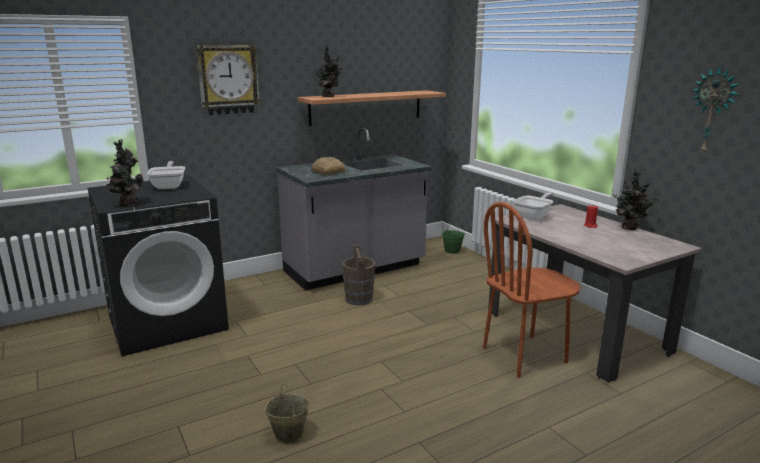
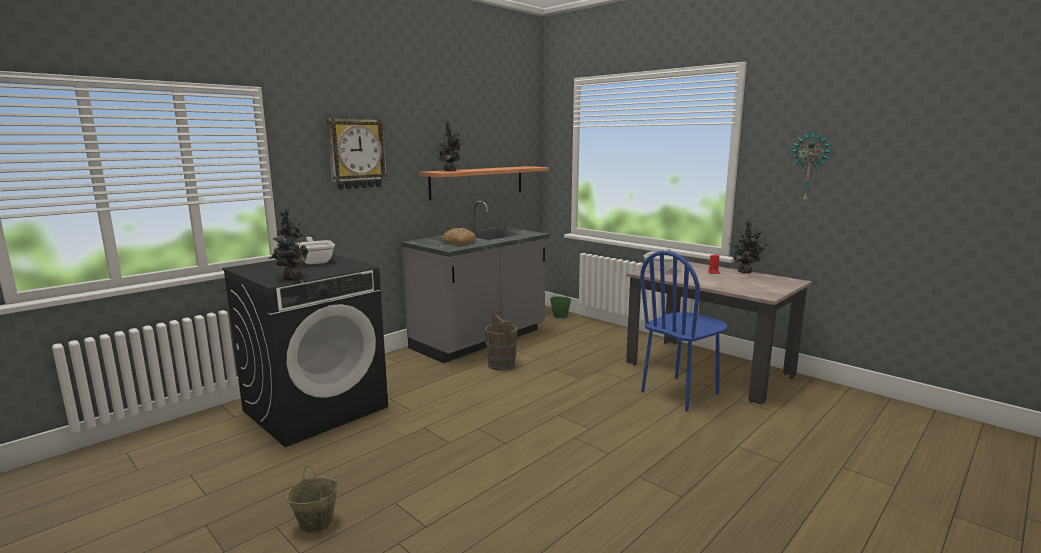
camera: 15 degrees left, 5 degrees down
beige bucket [265,384,310,444] -> beige bucket moved to [287,466,339,533]
brown chair [483,202,581,378] -> blue chair [640,251,727,411]

